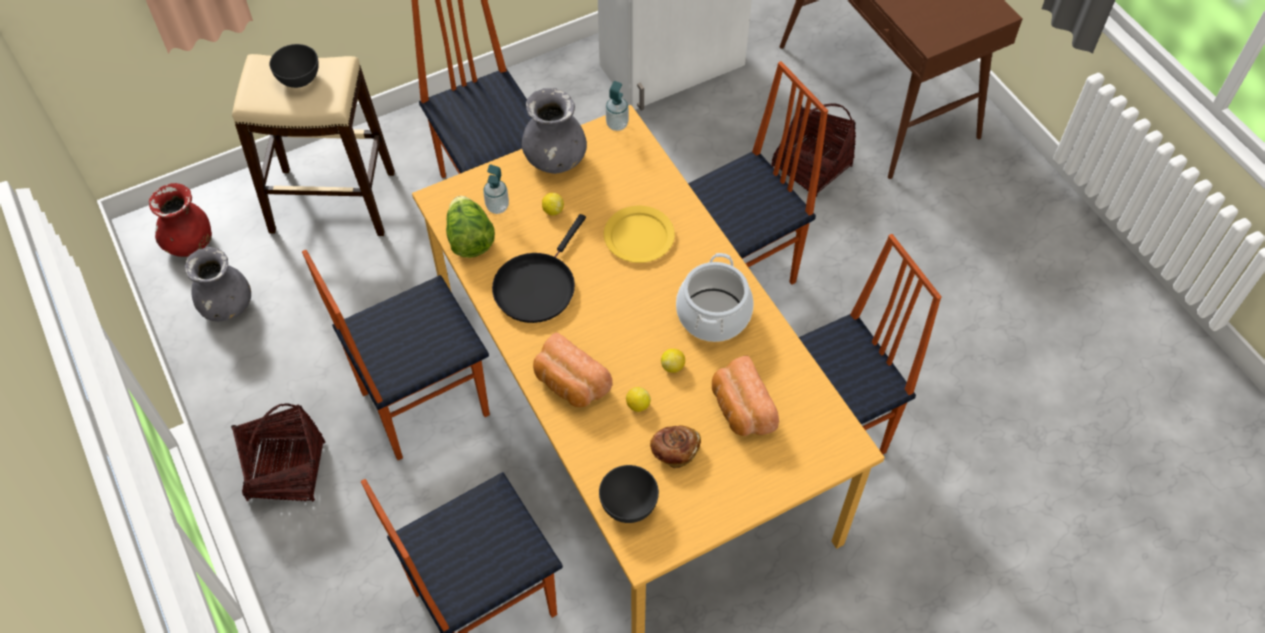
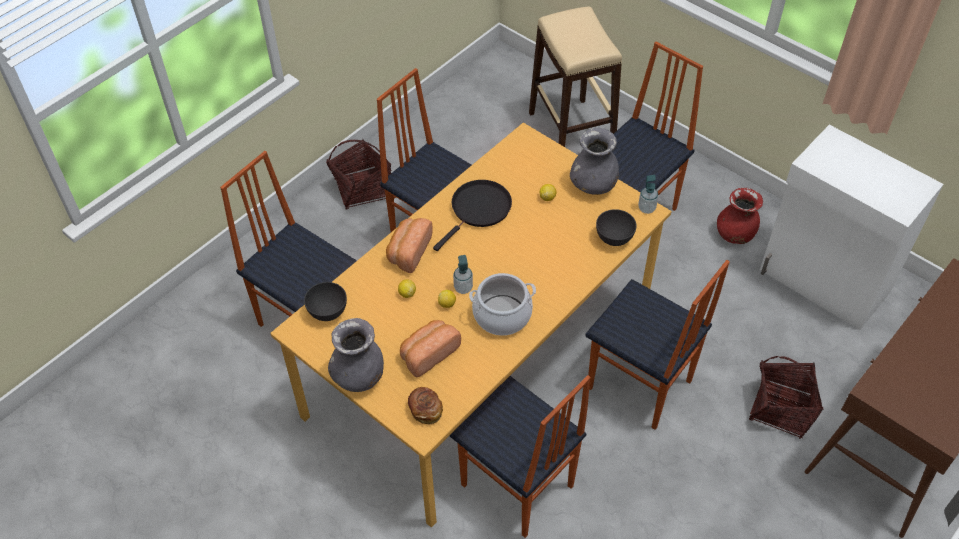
camera: 70 degrees right, 5 degrees down
red vase [149,183,212,257] -> red vase moved to [717,188,763,244]
grey vase [185,247,251,321] -> grey vase moved to [328,318,384,392]
grey bowl [269,44,319,88] -> grey bowl moved to [596,209,637,246]
lettuce [446,196,495,258] -> none
soap dispenser [483,164,509,214] -> soap dispenser moved to [453,255,473,294]
black frying pan [492,214,586,323] -> black frying pan turned 120 degrees clockwise [433,180,512,251]
yellow plate [604,206,675,263] -> none
bread [650,425,701,468] -> bread moved to [408,387,443,424]

